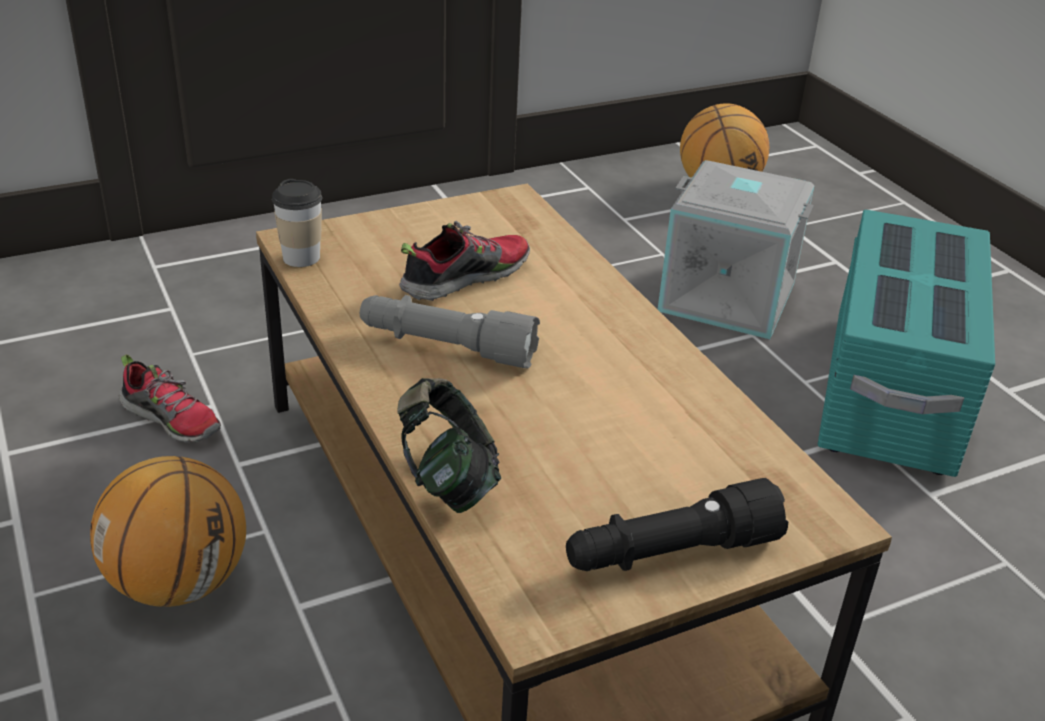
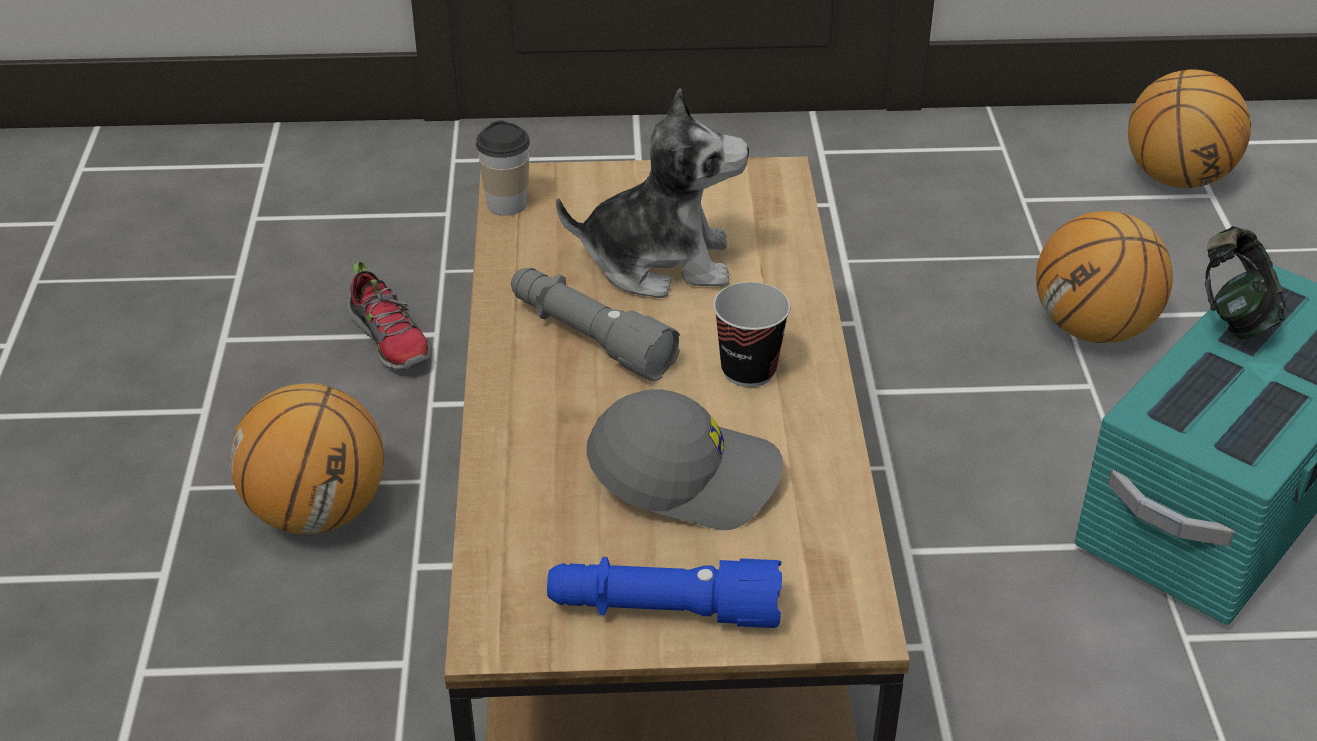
camera: 25 degrees right, 5 degrees up
headphones [397,378,501,513] -> headphones moved to [1205,226,1286,340]
shoe [399,221,530,301] -> plush toy [556,88,749,298]
black flashlight [566,478,788,571] -> blue flashlight [547,557,782,628]
grey storage box [658,160,815,339] -> basketball [1036,211,1173,343]
none -> grey cap [587,389,783,530]
none -> cup [713,282,790,387]

